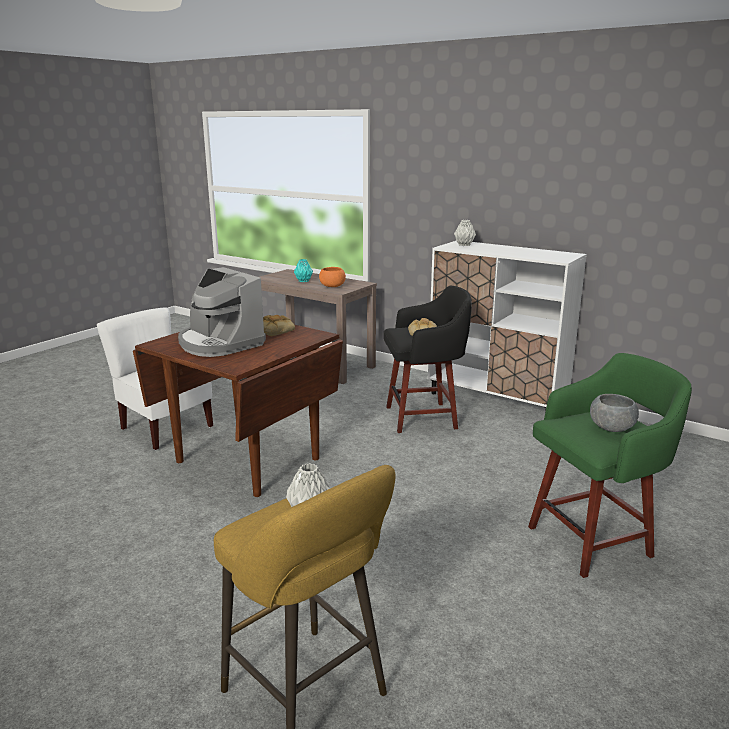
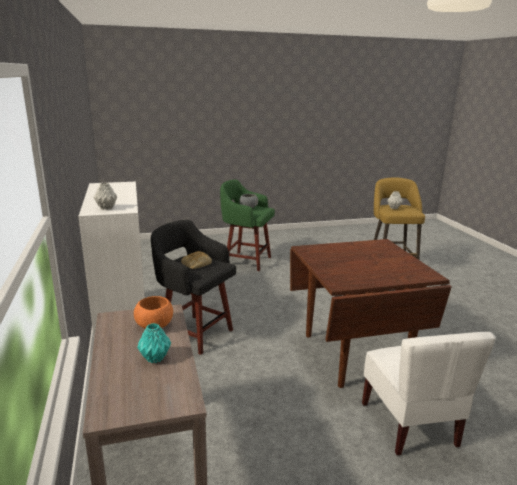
camera: 140 degrees left, 0 degrees up
coffee machine [178,267,266,357] -> none
bread [263,315,295,336] -> none

